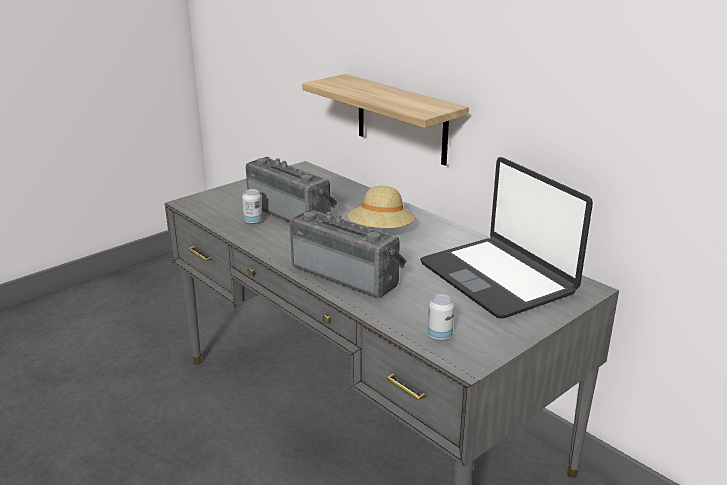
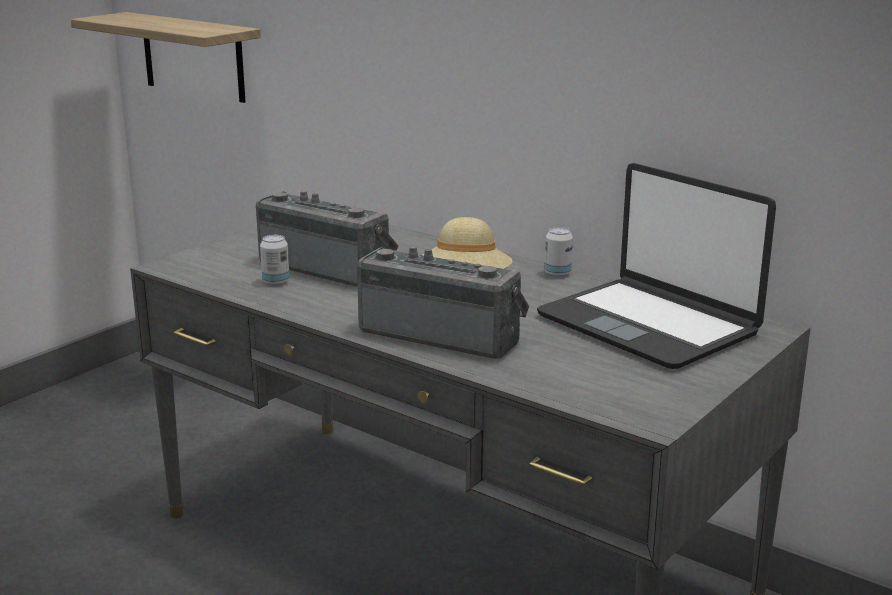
camera: 10 degrees left, 5 degrees down
shelf [302,74,469,166] -> shelf moved to [71,12,261,103]
can [428,294,454,341] -> can moved to [545,227,573,277]

